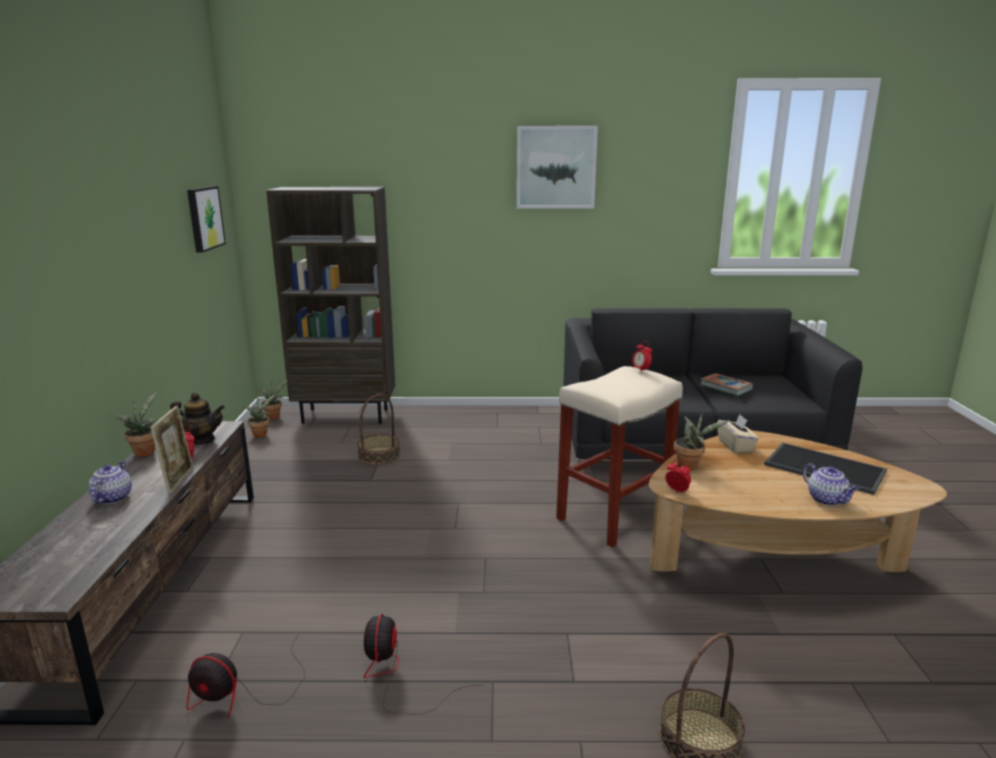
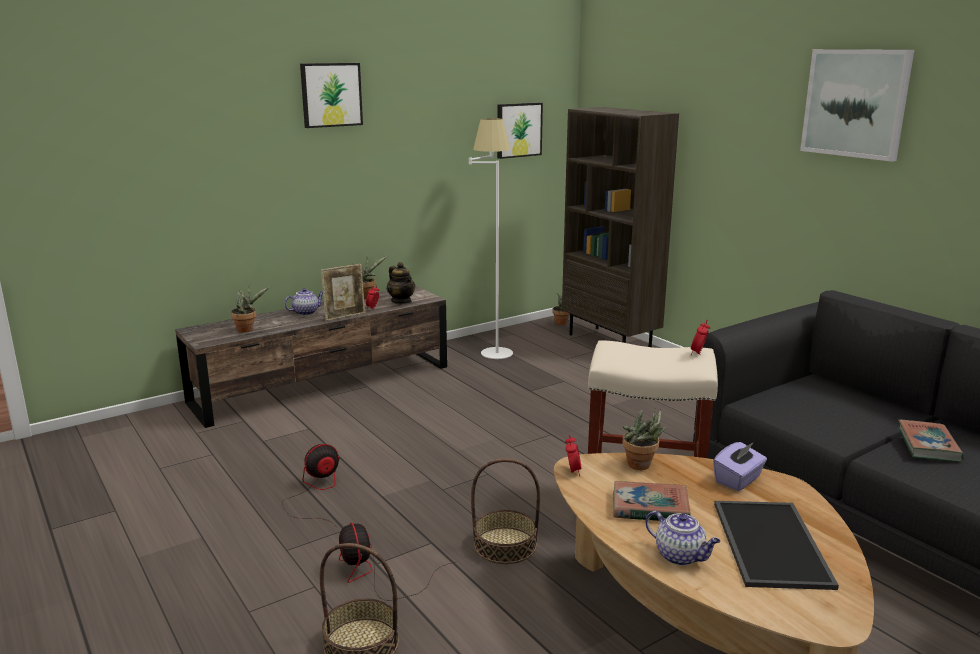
camera: 55 degrees right, 0 degrees up
fan [187,636,305,718] -> fan moved to [339,523,455,601]
potted plant [242,393,277,438] -> potted plant moved to [231,285,269,333]
basket [357,394,400,465] -> basket moved to [471,458,540,564]
beige tissue box [717,414,759,453] -> purple tissue box [713,442,767,491]
teapot [802,463,859,506] -> teapot turned 75 degrees counterclockwise [646,510,721,566]
none -> picture [300,63,363,128]
none -> white floor lamp [469,118,513,359]
none -> book [613,481,691,521]

